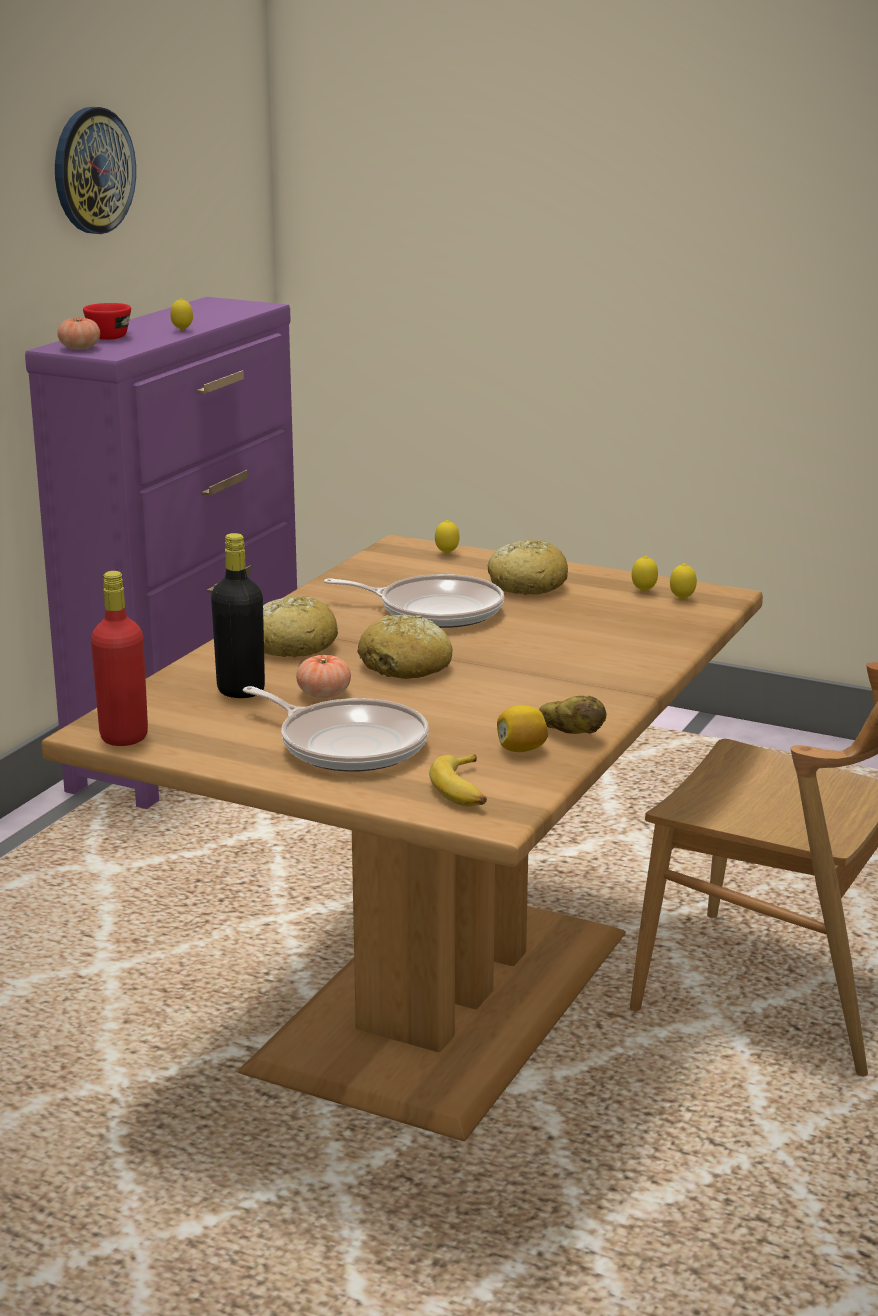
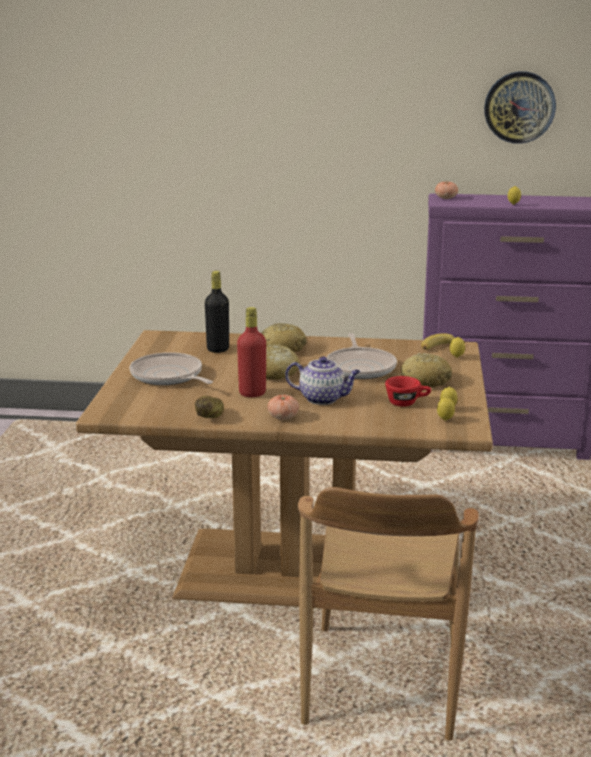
camera: 70 degrees right, 0 degrees up
red cup [83,303,131,340] -> red cup moved to [385,376,431,407]
red bottle [91,571,148,746] -> red bottle moved to [237,307,266,397]
frying pan [243,686,429,772] -> frying pan turned 120 degrees clockwise [130,352,213,385]
tomato [296,655,351,698] -> tomato moved to [267,395,299,420]
banana [429,754,487,807] -> banana moved to [421,333,465,350]
lemon [497,705,548,752] -> none
none -> teapot [285,356,361,405]

